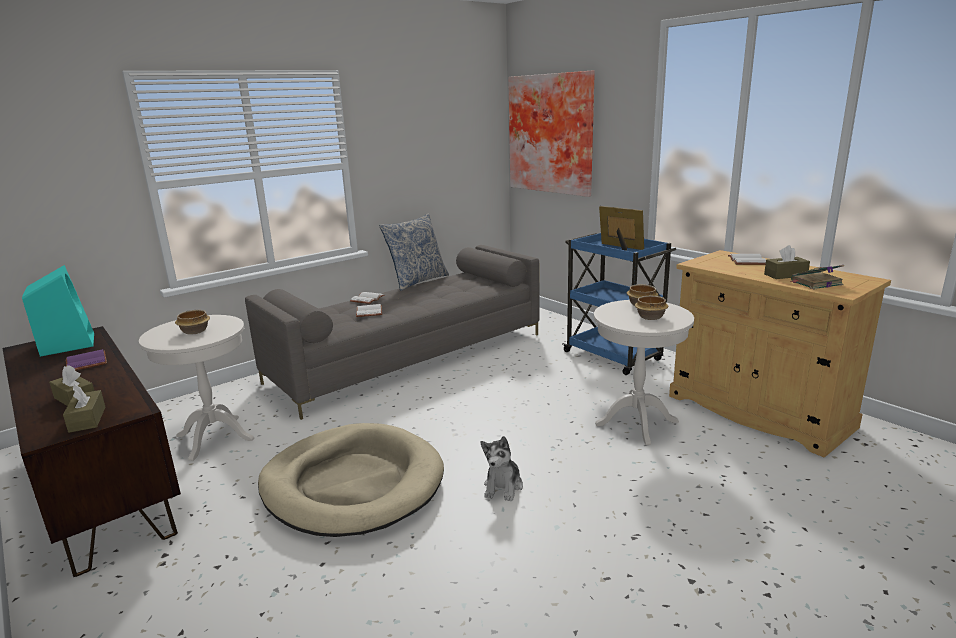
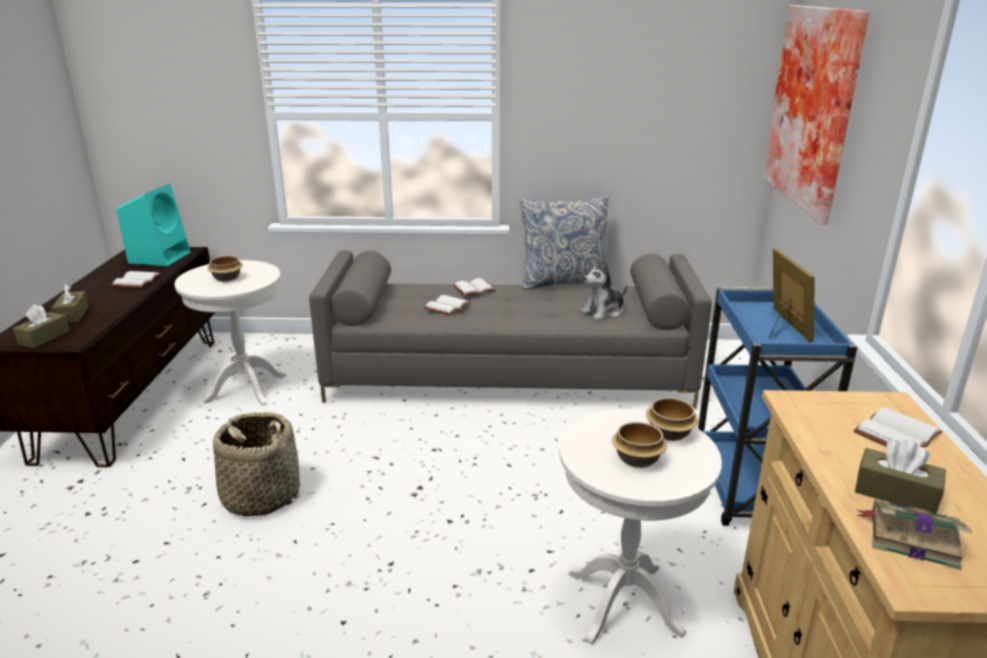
camera: 40 degrees right, 5 degrees up
purple book [66,349,107,371] -> white book [111,271,161,288]
beige dog bed [258,423,444,537] -> basket [213,412,300,517]
plush toy [481,436,523,501] -> plush toy moved to [581,260,627,320]

